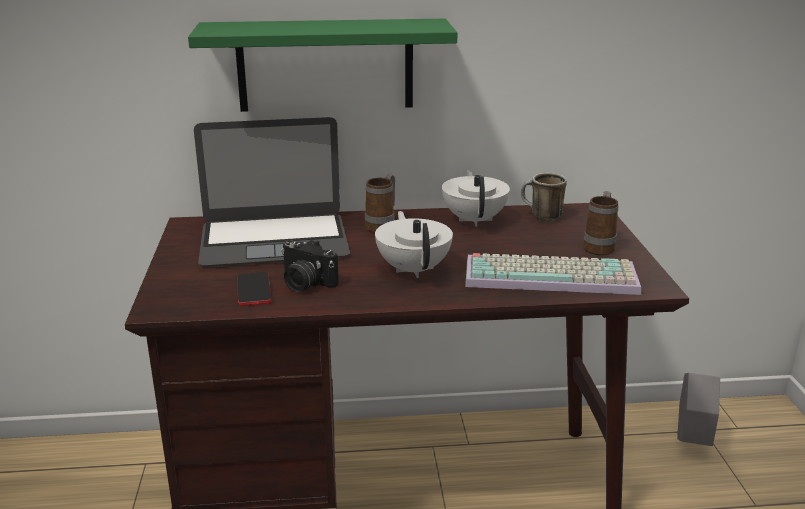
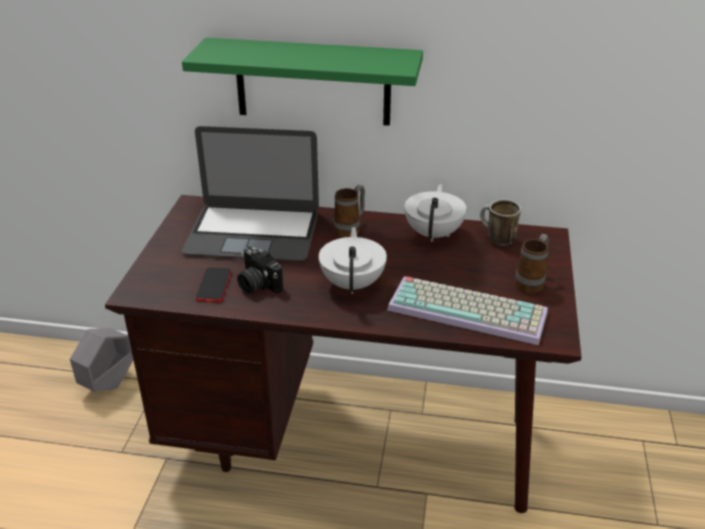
camera: 15 degrees right, 10 degrees up
grey planter [677,373,720,446] -> grey planter moved to [70,328,133,392]

